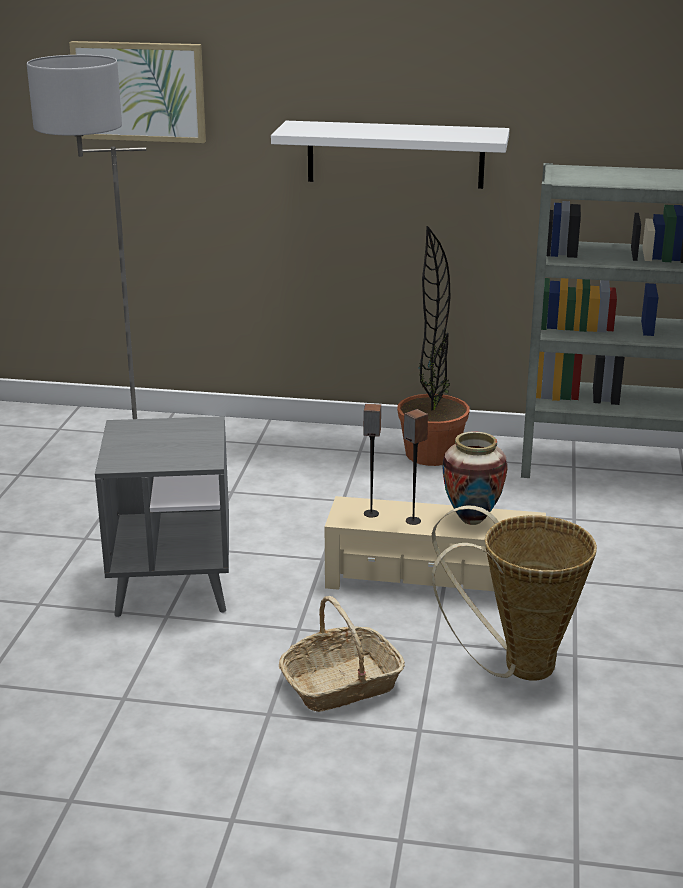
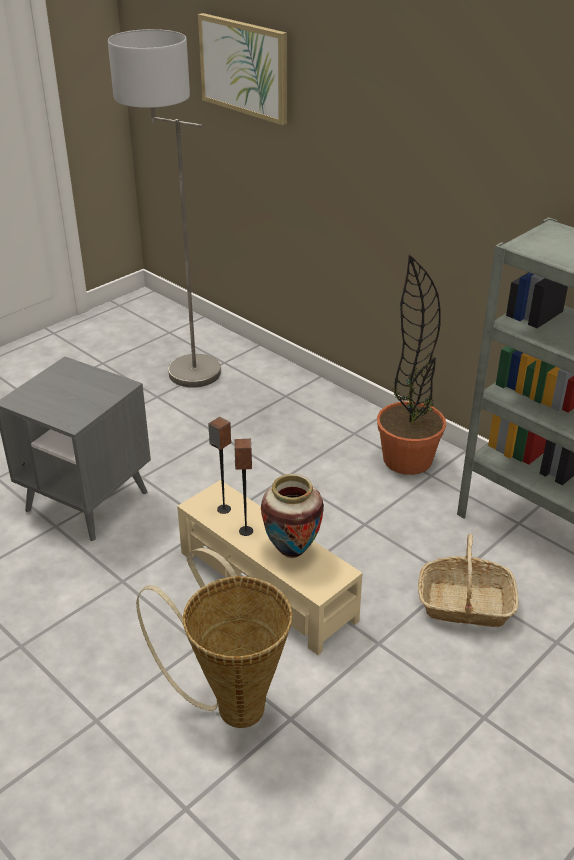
camera: 35 degrees right, 10 degrees up
white shelf [271,121,509,189] -> none
basket [279,596,405,712] -> basket moved to [418,534,519,627]

